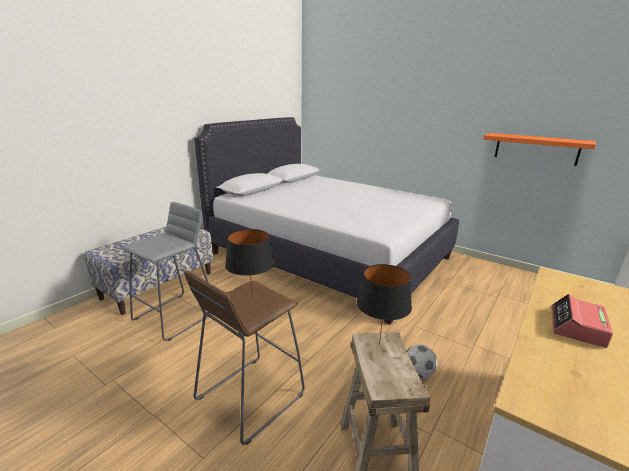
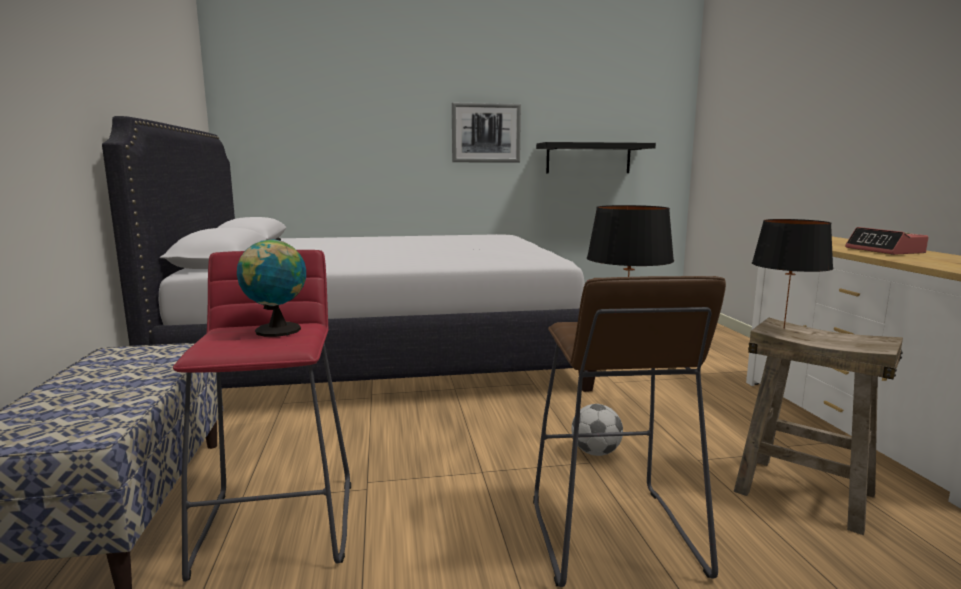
camera: 45 degrees left, 10 degrees down
grey stool [123,202,213,341] -> red stool [173,250,351,582]
football [407,344,438,379] -> football moved to [572,404,623,456]
orange shelf [483,133,596,166] -> black shelf [536,142,656,173]
none -> globe [237,238,306,337]
none -> picture [452,102,521,162]

